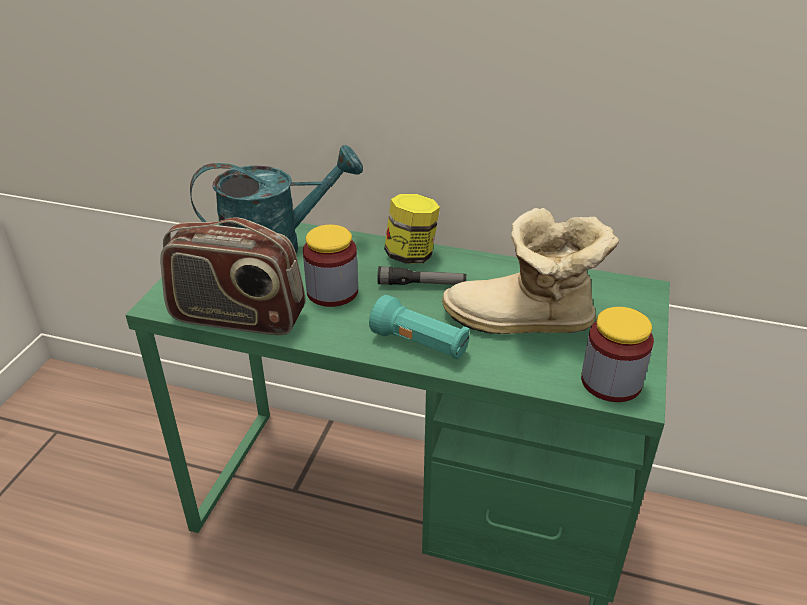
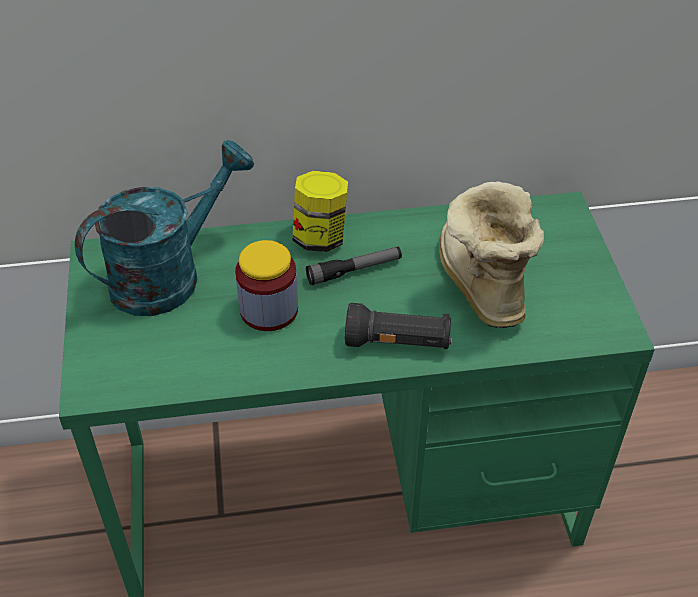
camera: 25 degrees left, 10 degrees up
radio [160,217,305,335] -> none
turquoise flashlight [369,295,469,359] -> black flashlight [345,303,451,349]
boot [442,208,619,334] -> boot turned 90 degrees clockwise [439,181,544,328]
jar [581,307,654,402] -> none

